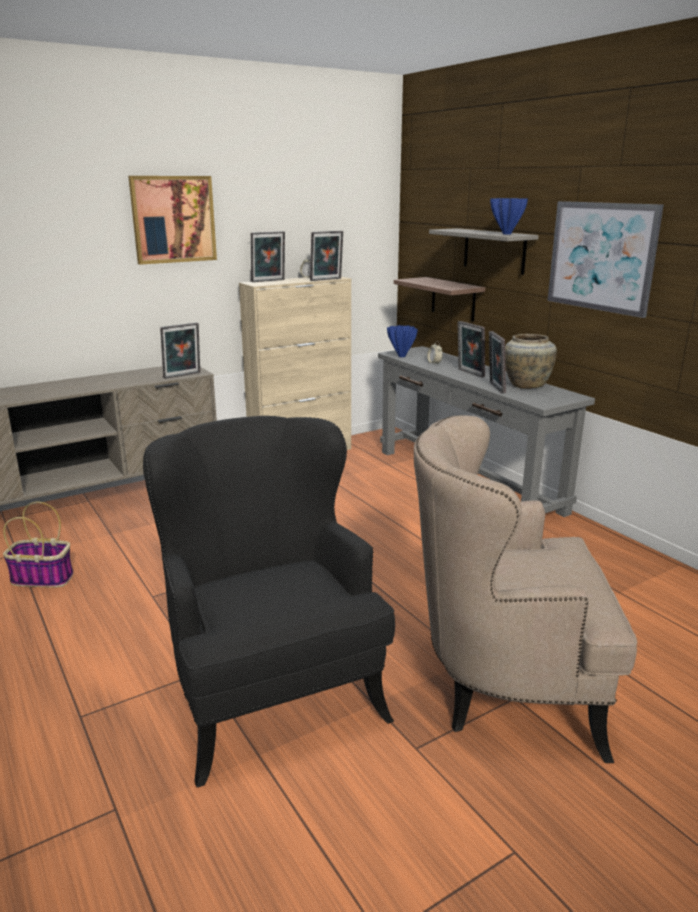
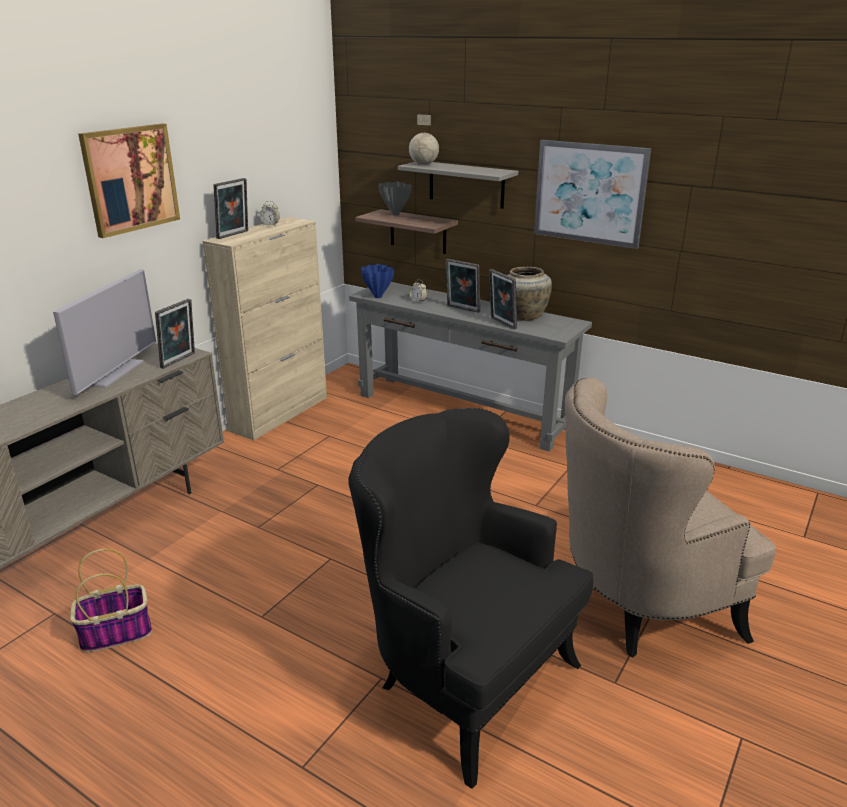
camera: 25 degrees left, 5 degrees up
picture frame [310,231,343,281] -> none
blue vase [490,198,528,235] -> none
none -> television [53,269,156,395]
none -> grey vase [379,181,412,215]
none -> globe [409,114,439,165]

